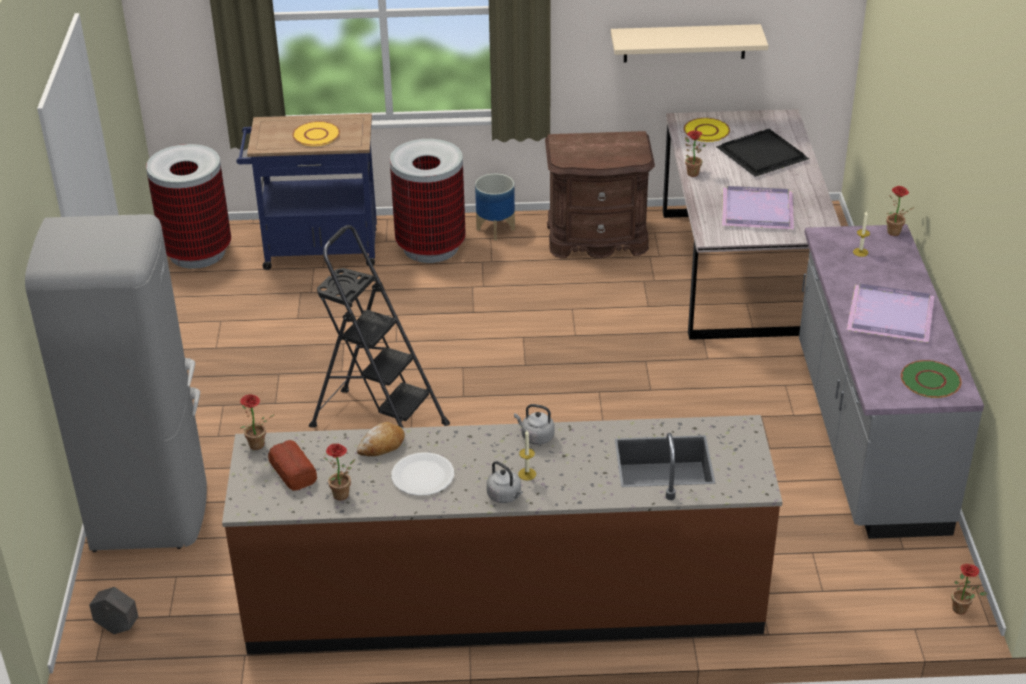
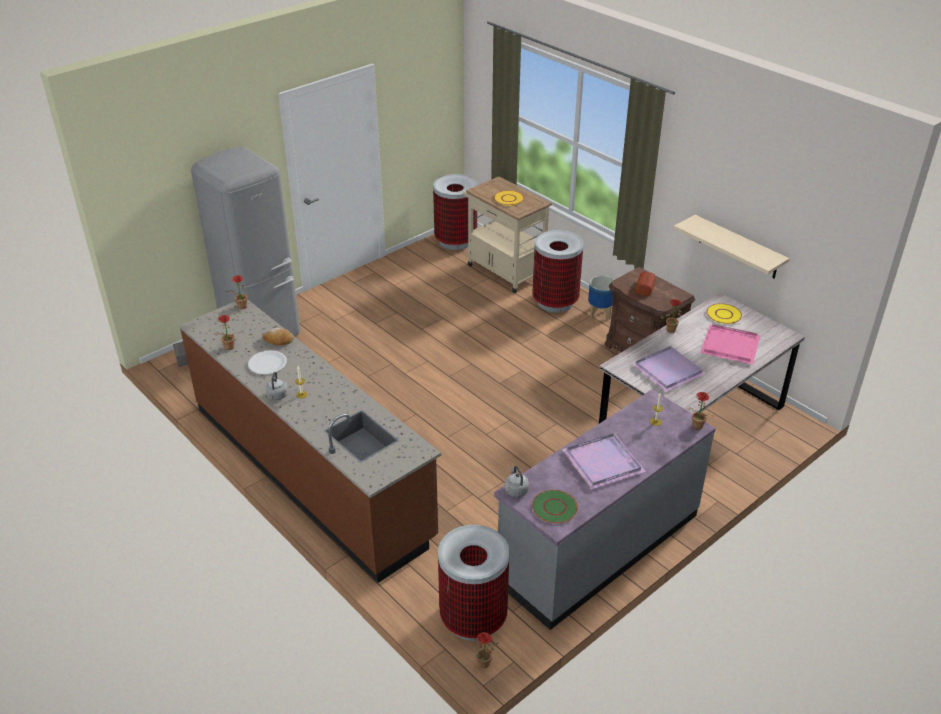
camera: 50 degrees right, 0 degrees up
blue cart [236,114,377,270] -> beige cart [463,177,552,293]
bread [268,440,317,491] -> bread moved to [635,271,656,296]
step ladder [309,225,450,428] -> none
grey kettle [514,404,555,445] -> grey kettle moved to [505,466,529,497]
black tray [716,129,809,177] -> pink tray [700,324,761,364]
none -> trash can [438,525,510,641]

